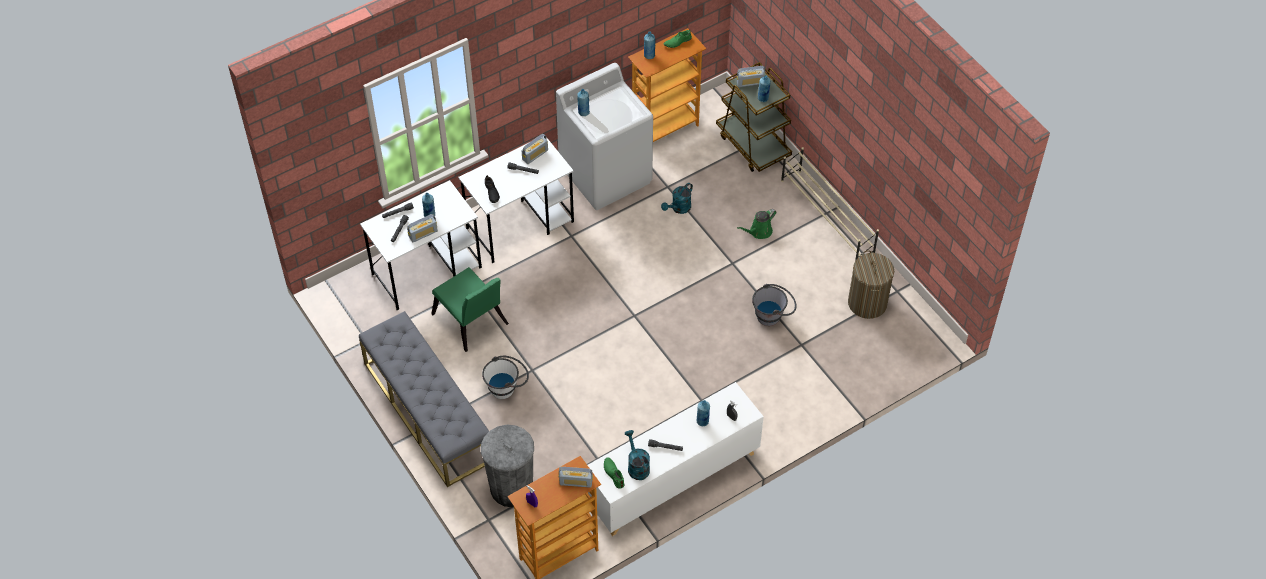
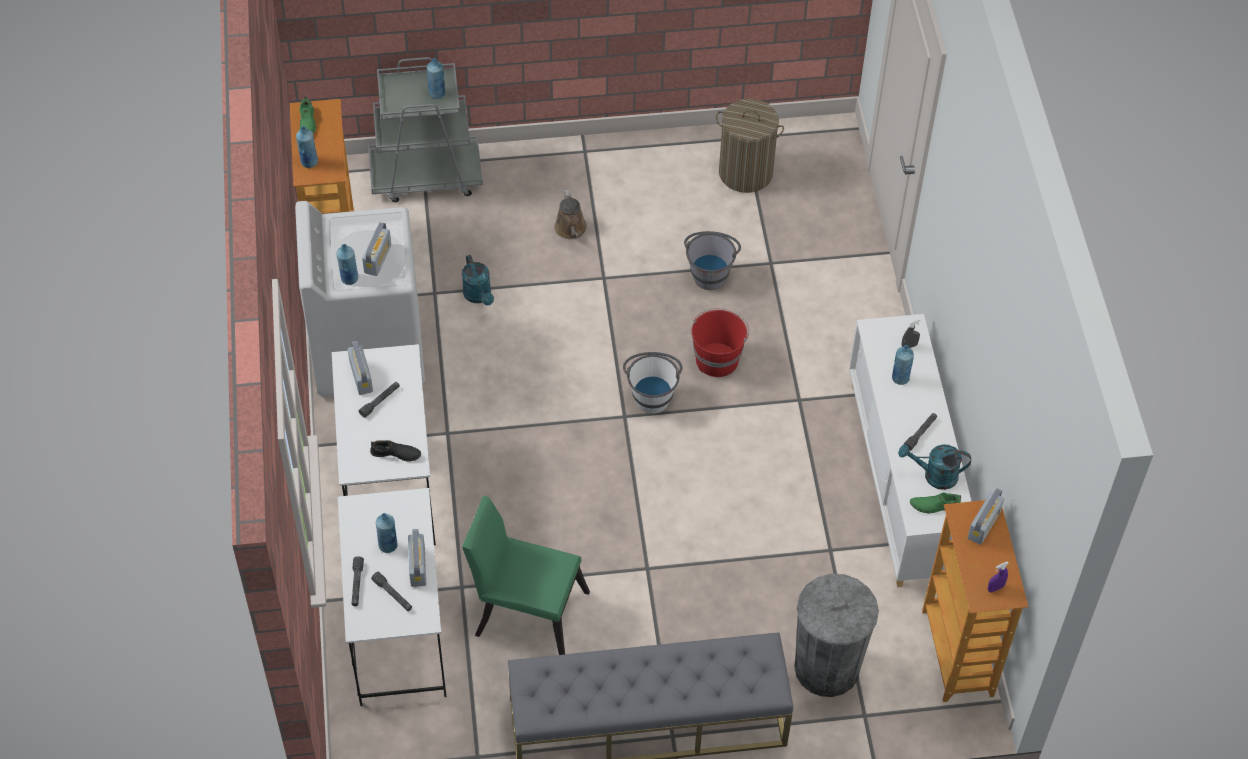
camera: 65 degrees left, 0 degrees up
green chair [431,267,509,352] -> green chair turned 150 degrees counterclockwise [462,495,590,655]
white bucket [482,356,529,399] -> white bucket moved to [623,352,682,414]
brown cart [716,62,792,172] -> grey cart [368,57,483,202]
radio [737,66,765,87] -> radio moved to [362,222,391,276]
green watering can [737,209,776,239] -> brown watering can [554,190,587,239]
beige shoe rack [781,147,879,261] -> none
none -> red bucket [691,308,749,377]

